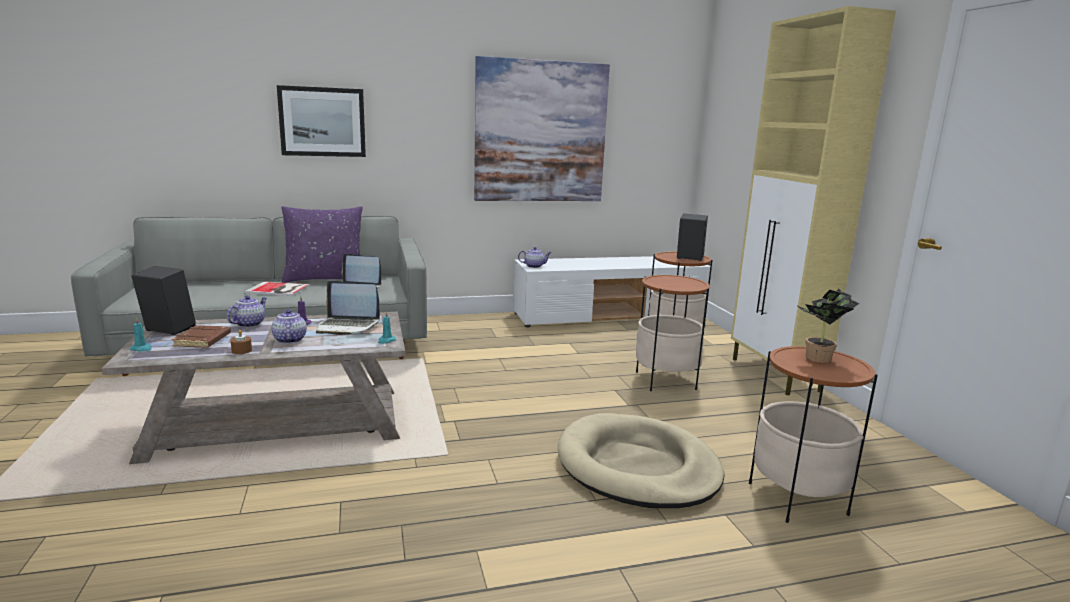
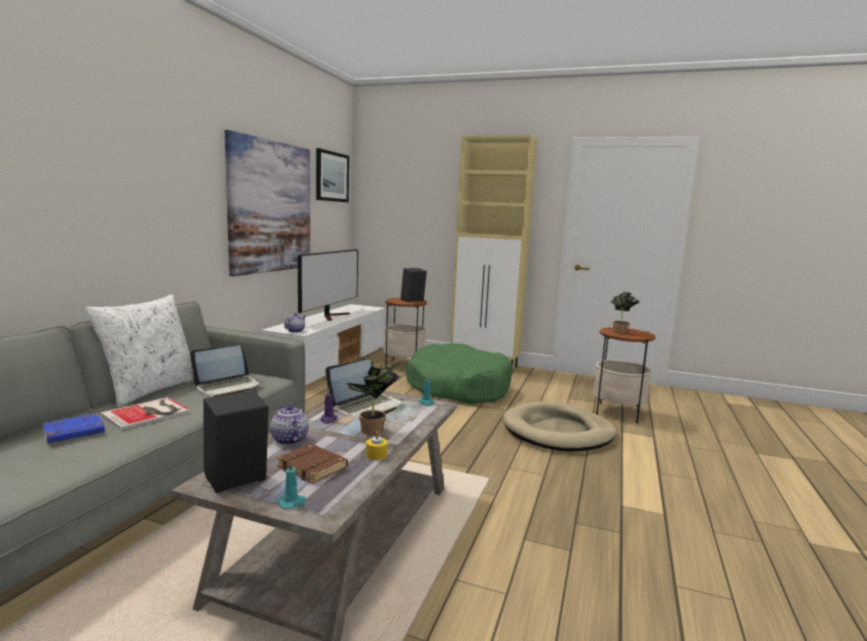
camera: 55 degrees left, 5 degrees down
brown candle [231,330,252,354] -> yellow candle [366,431,388,460]
teapot [272,309,307,344] -> potted plant [347,364,399,435]
picture [277,85,366,157] -> picture moved to [316,148,349,202]
purple pillow [281,206,363,283] -> white pillow [85,294,193,407]
side table [636,275,710,391] -> green dog bed [406,343,513,404]
none -> blue book [42,413,105,443]
none -> television [298,249,358,321]

